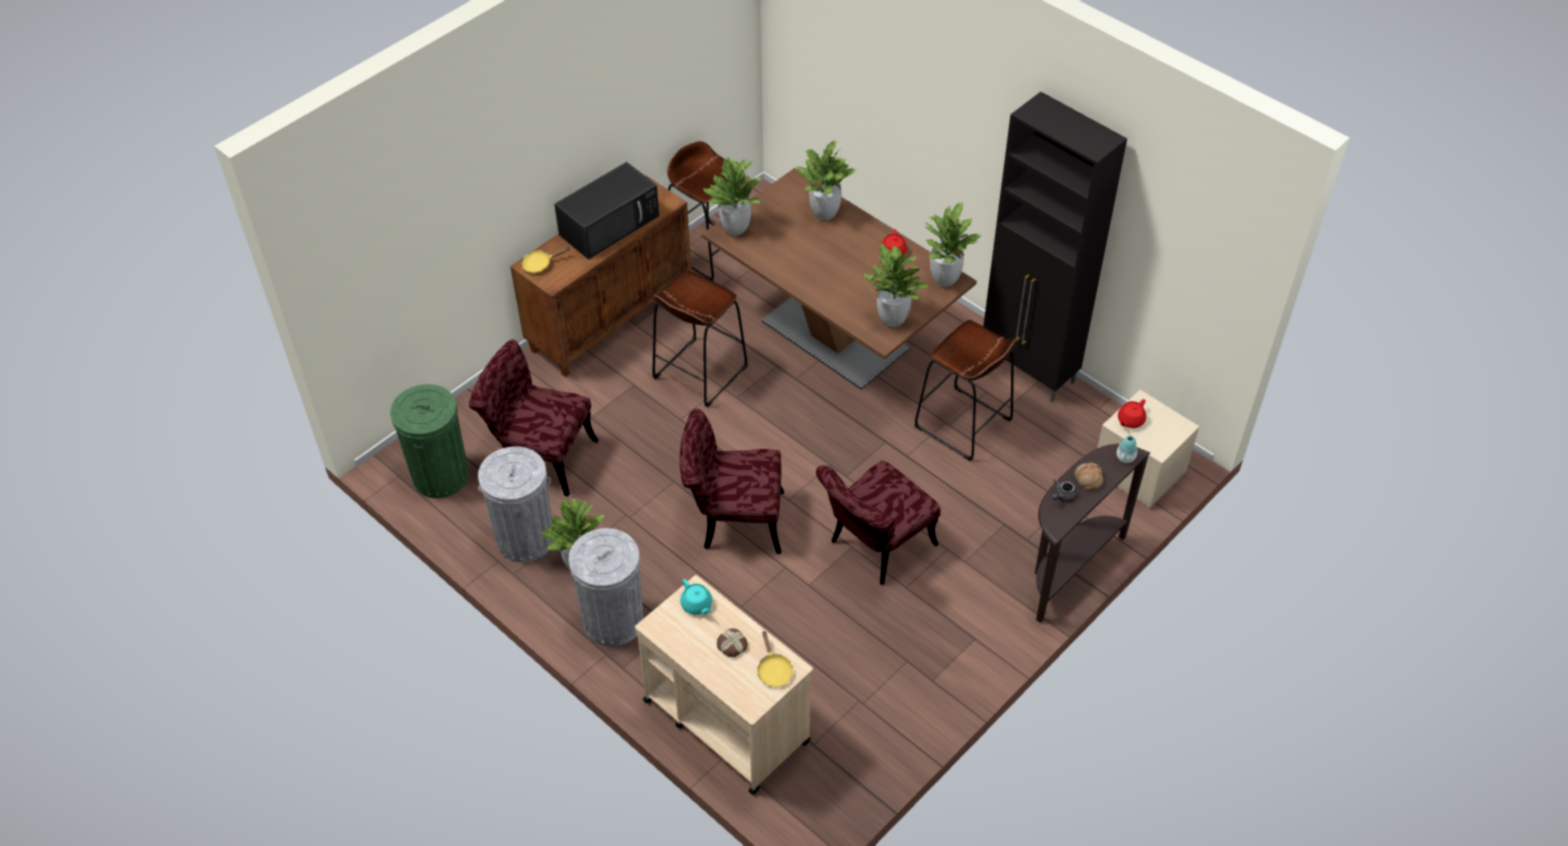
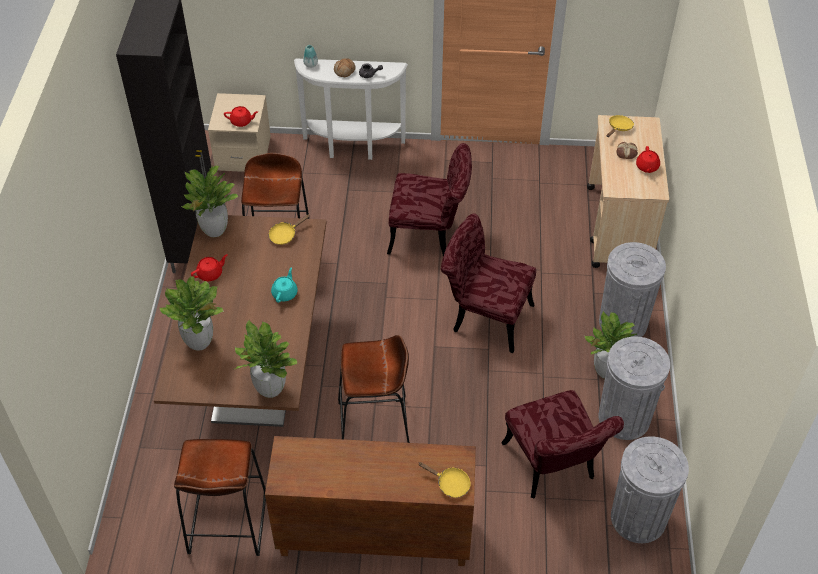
camera: 130 degrees left, 0 degrees up
green trash can [390,384,469,498] -> grey trash can [611,436,689,543]
black microwave [554,162,659,259] -> none
red chair [679,409,784,554] -> red chair turned 150 degrees clockwise [441,213,536,353]
turquoise teapot [680,579,712,615] -> turquoise teapot moved to [271,267,298,303]
potted plant [864,243,928,327] -> yellow frying pan [269,214,310,245]
brown console table [1035,444,1150,623] -> white console table [294,59,408,160]
none -> red teapot [636,146,660,173]

